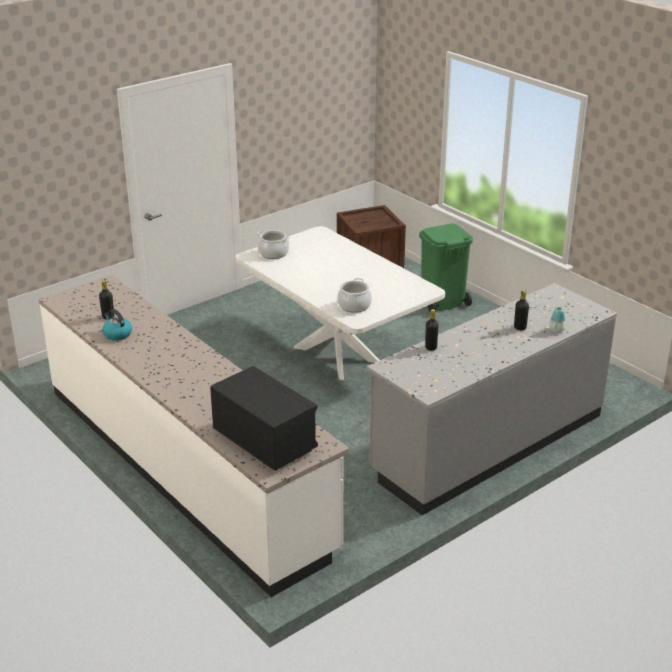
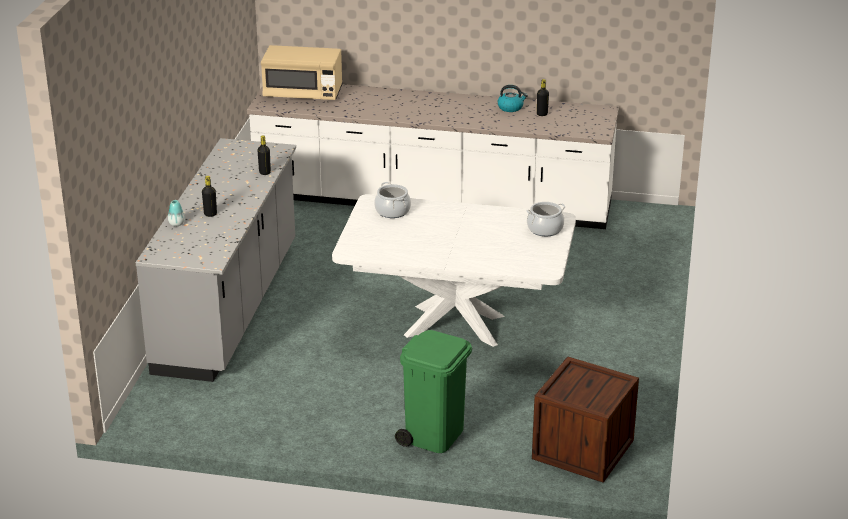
camera: 140 degrees right, 0 degrees up
black microwave [210,366,318,471] -> beige microwave [261,45,343,100]

